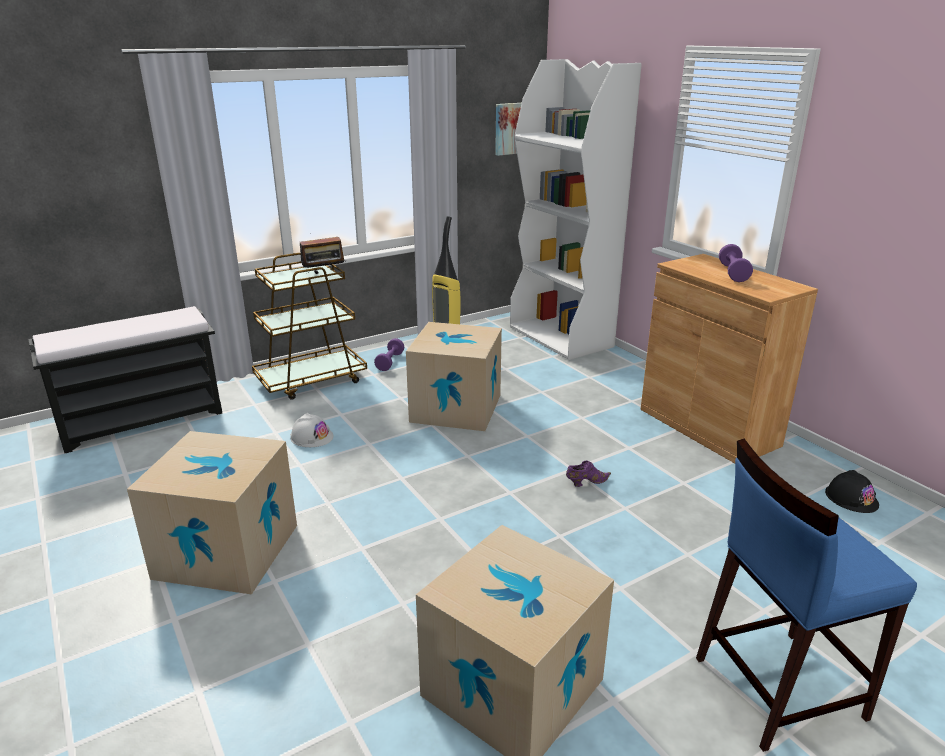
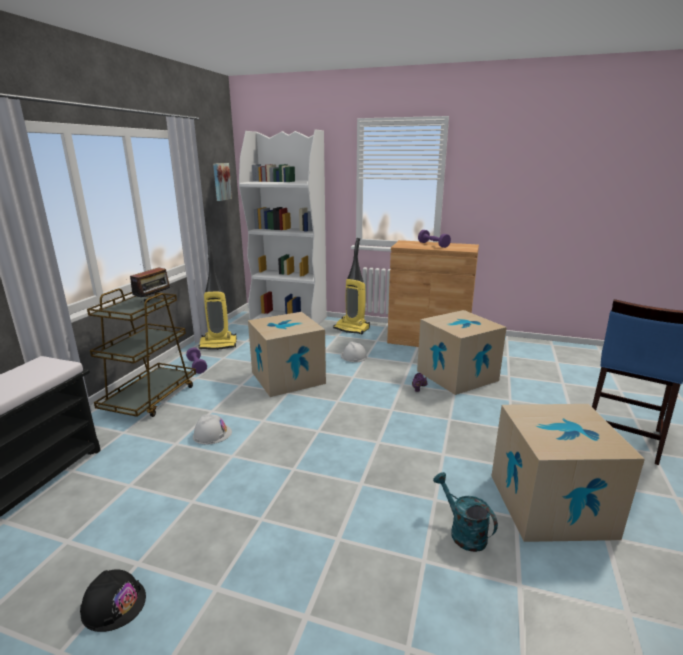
camera: 40 degrees left, 5 degrees down
cardboard box [127,431,297,595] -> cardboard box moved to [417,310,507,395]
black hard hat [825,470,879,513] -> black hard hat moved to [80,569,146,632]
none -> vacuum cleaner [333,238,370,334]
none -> white hard hat [341,342,367,362]
none -> turquoise watering can [433,472,498,552]

